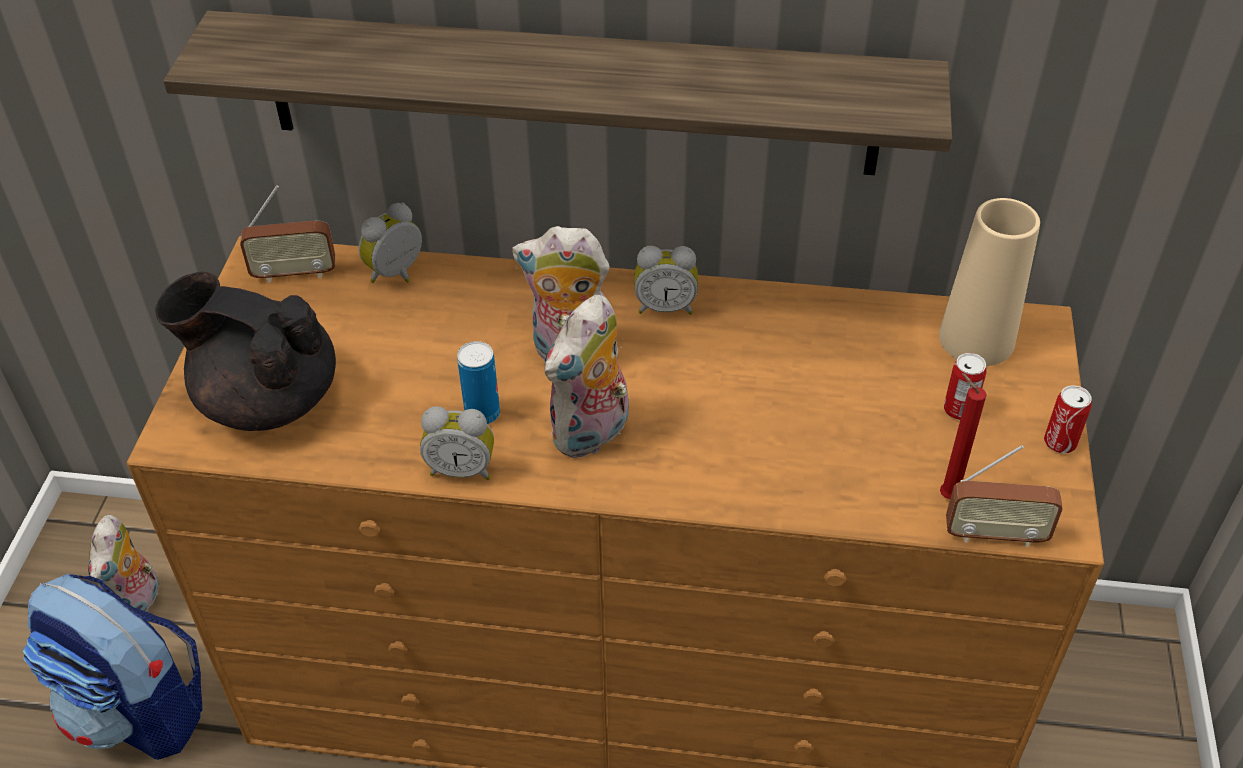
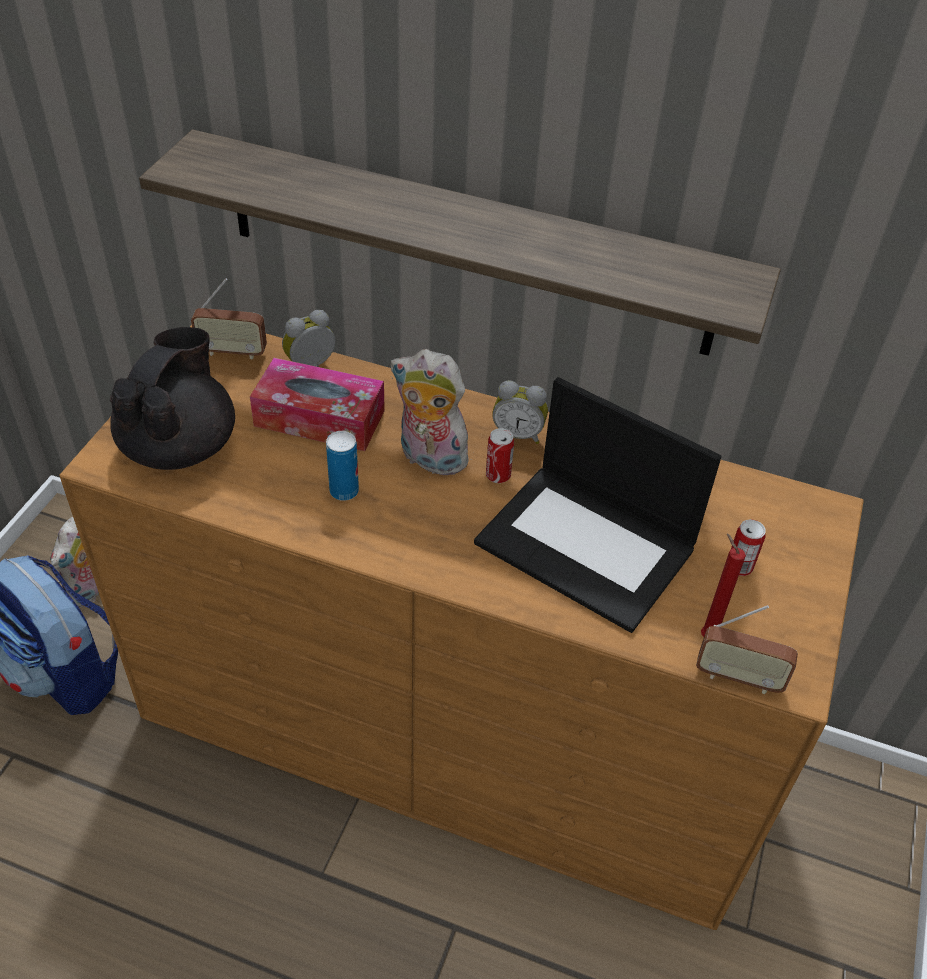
camera: 10 degrees right, 0 degrees up
black teapot [155,272,336,431] -> black teapot turned 75 degrees clockwise [110,327,235,470]
alarm clock [420,406,494,480] -> none
plush toy [545,295,629,458] -> none
beige vase [939,198,1040,366] -> none
can [1044,385,1092,453] -> can moved to [486,428,514,483]
none -> tissue box [250,358,385,451]
none -> laptop [474,377,721,633]

